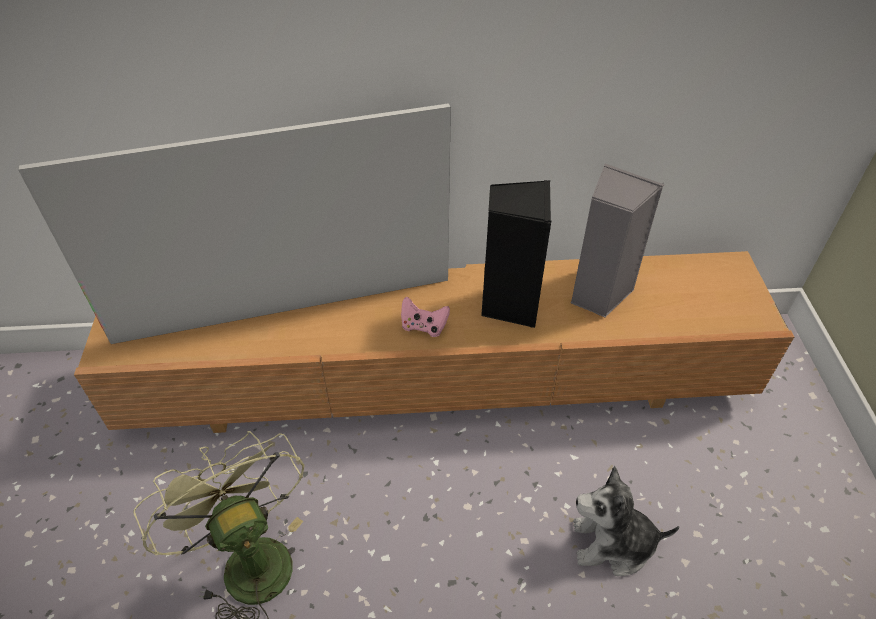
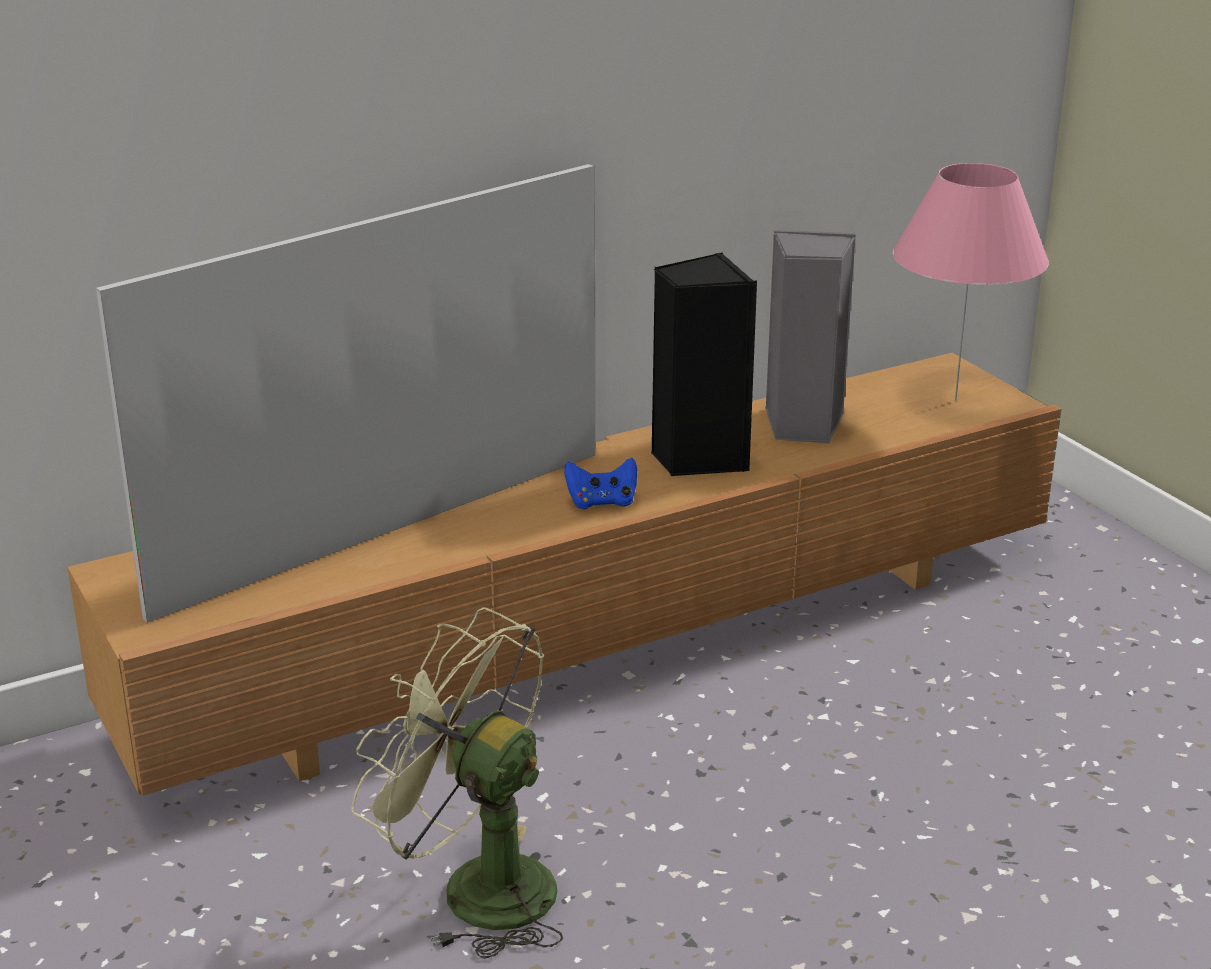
camera: 25 degrees left, 20 degrees down
pink game controller [401,297,450,337] -> blue game controller [564,458,637,509]
plush toy [573,466,680,576] -> none
none -> pink table lamp [892,163,1049,401]

